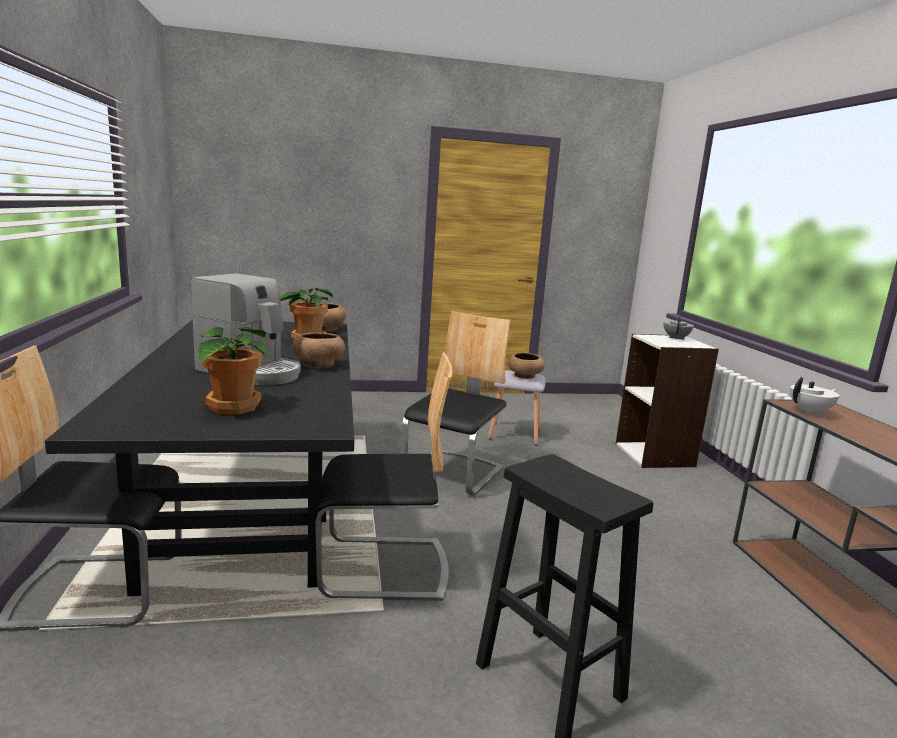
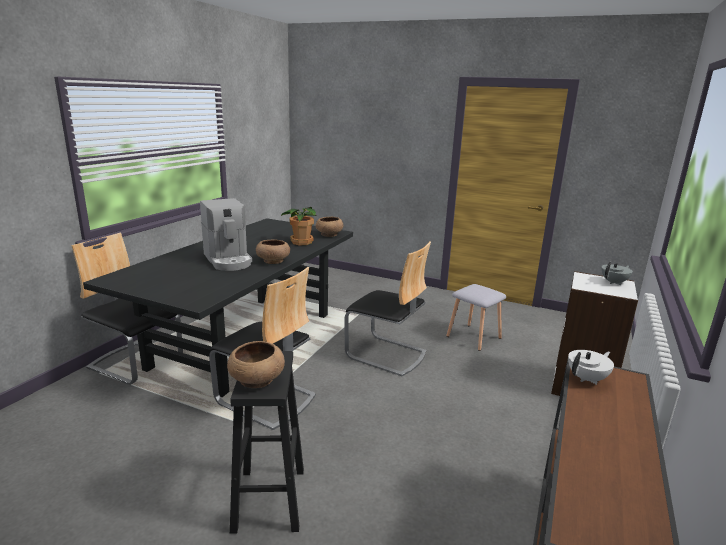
camera: 35 degrees right, 5 degrees up
potted plant [198,326,267,415] -> none
chair [401,311,510,496] -> chair turned 60 degrees clockwise [345,241,431,376]
brown bowl [508,353,545,379] -> brown bowl moved to [227,341,285,388]
white teapot [790,377,840,416] -> white teapot turned 45 degrees counterclockwise [568,350,614,385]

